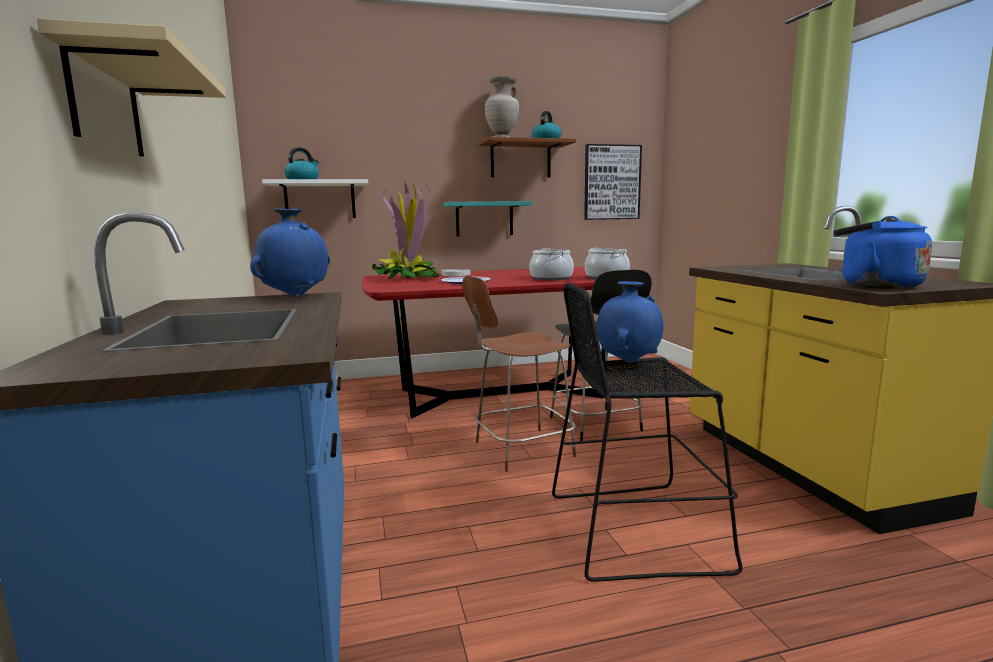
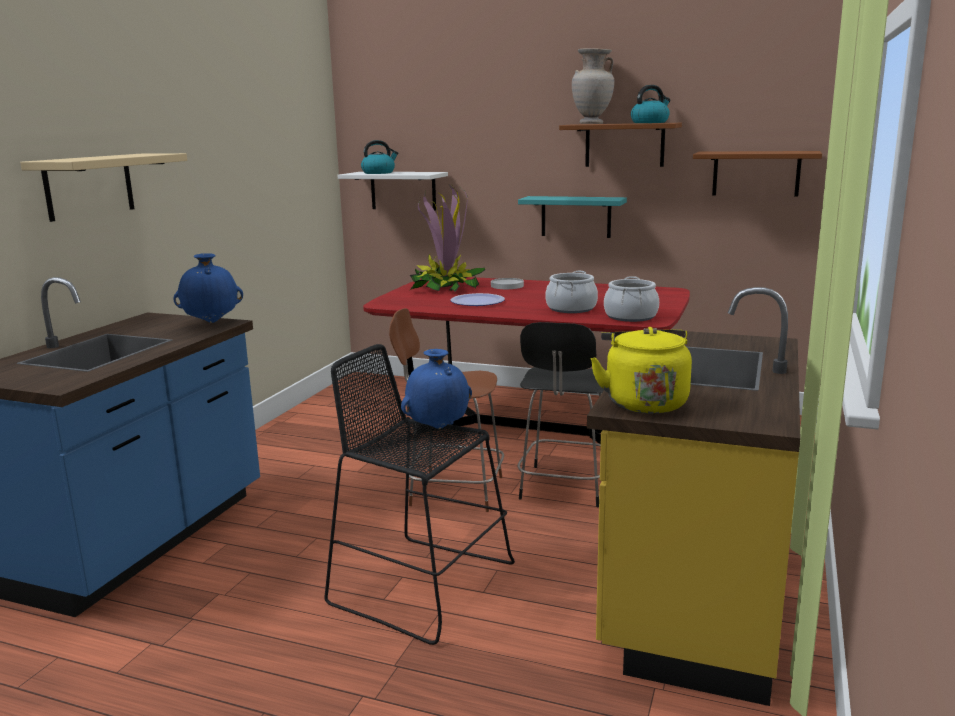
camera: 35 degrees right, 5 degrees up
picture [584,144,642,220] -> brown shelf [693,151,822,196]
blue kettle [833,216,932,289] -> yellow kettle [590,327,692,414]

